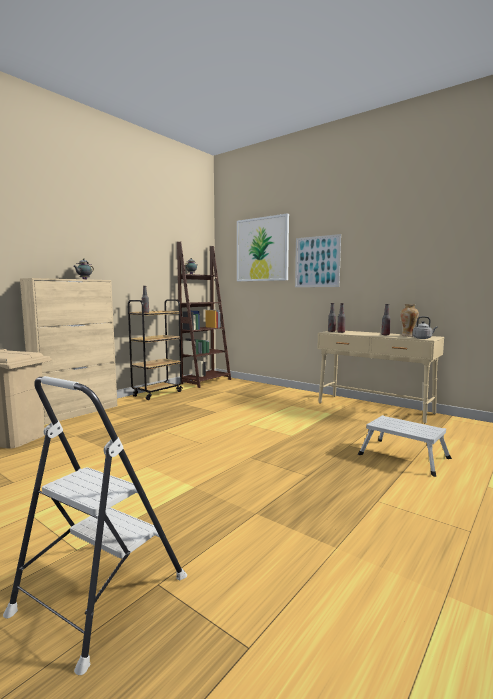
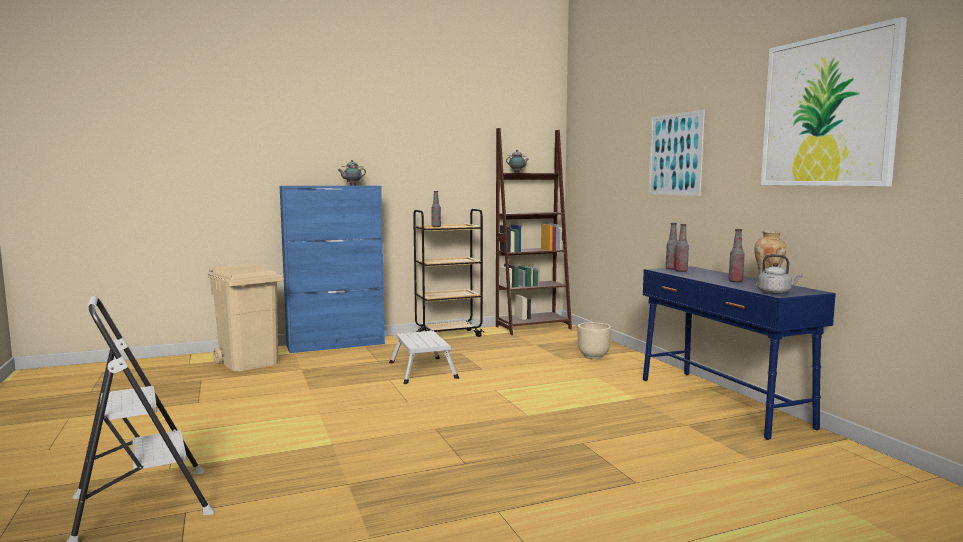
camera: 30 degrees right, 0 degrees up
beige cabinet [20,278,117,425] -> blue cabinet [280,186,385,353]
picture [237,213,289,281] -> picture moved to [761,17,907,186]
beige console table [317,330,444,423] -> blue console table [643,266,836,440]
white step ladder [358,415,452,477] -> white step ladder moved to [389,331,459,384]
none -> beige planter [578,322,611,359]

